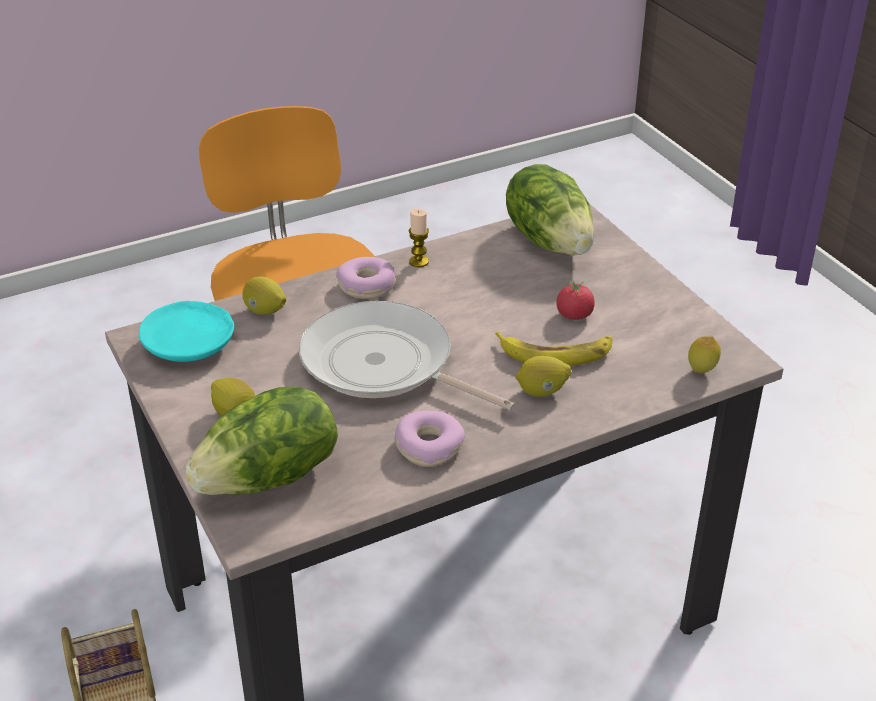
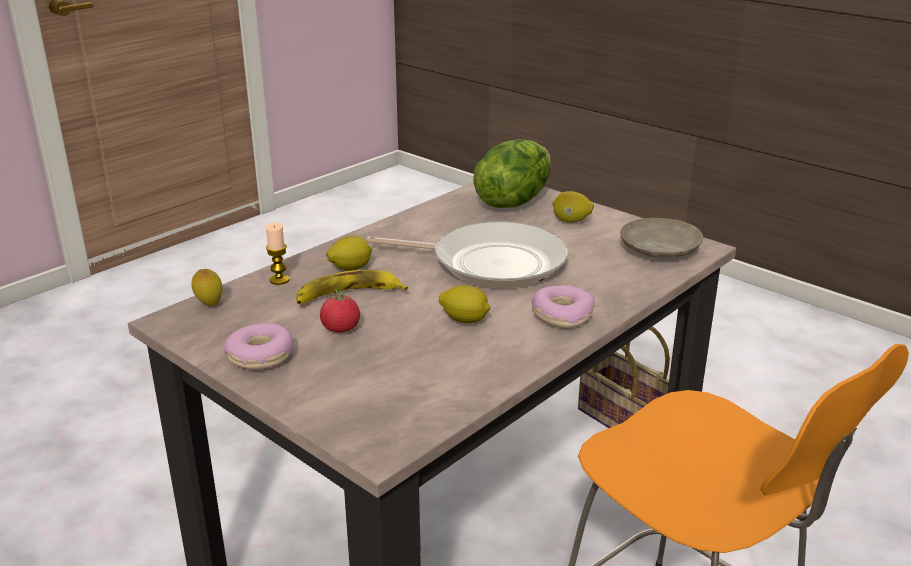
camera: 160 degrees right, 10 degrees down
turquoise plate [139,301,234,362] -> beige plate [620,218,703,258]
lemon [242,276,286,315] -> lemon moved to [439,285,490,324]
donut [394,411,465,467] -> donut moved to [224,323,294,370]
candle [409,209,429,267] -> candle moved to [266,223,289,285]
lettuce [506,164,594,255] -> none

